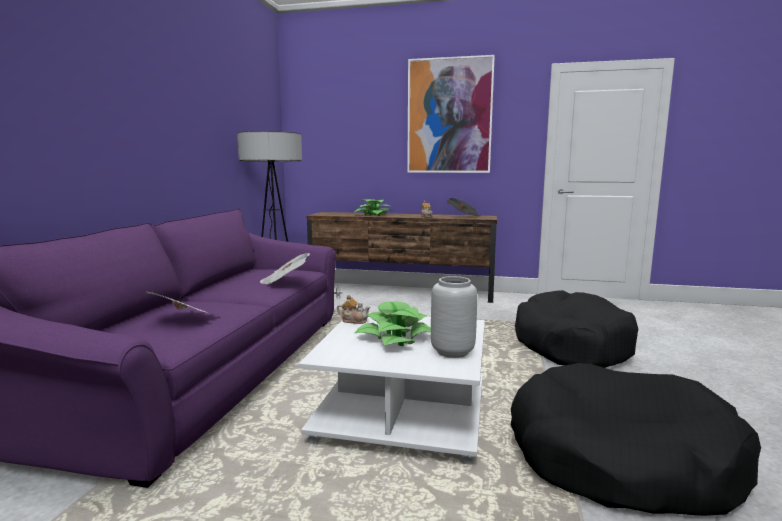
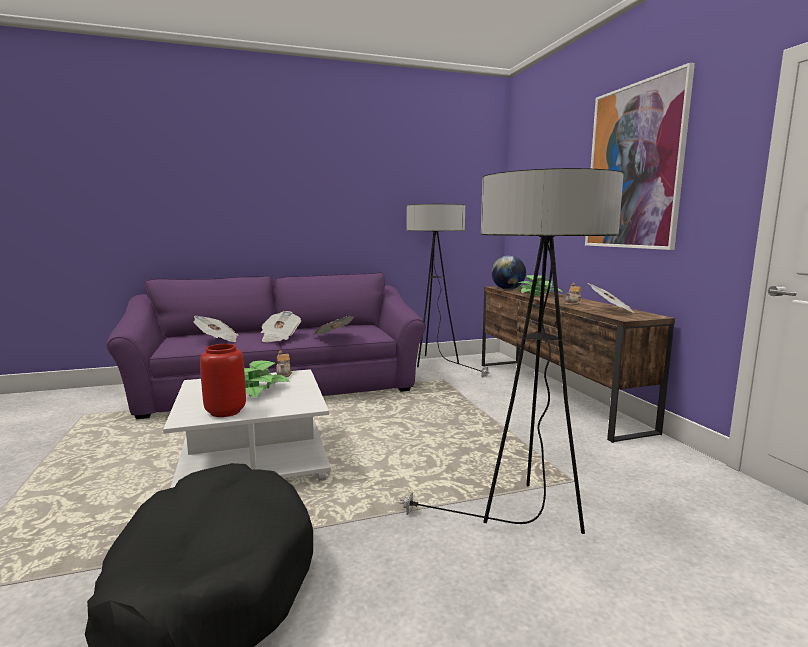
camera: 60 degrees right, 0 degrees up
grey vase [431,276,477,358] -> red vase [200,344,246,417]
black dog bed [515,290,638,368] -> floor lamp [398,168,624,534]
none -> newspaper [261,311,301,342]
none -> globe [491,255,526,290]

